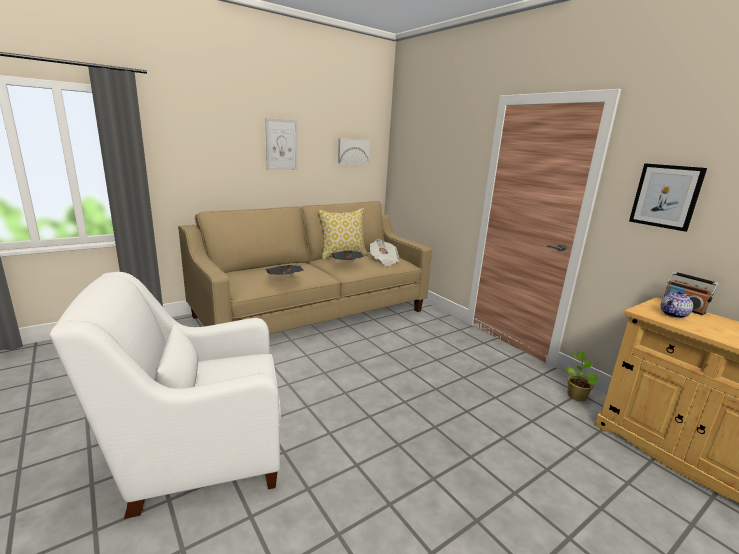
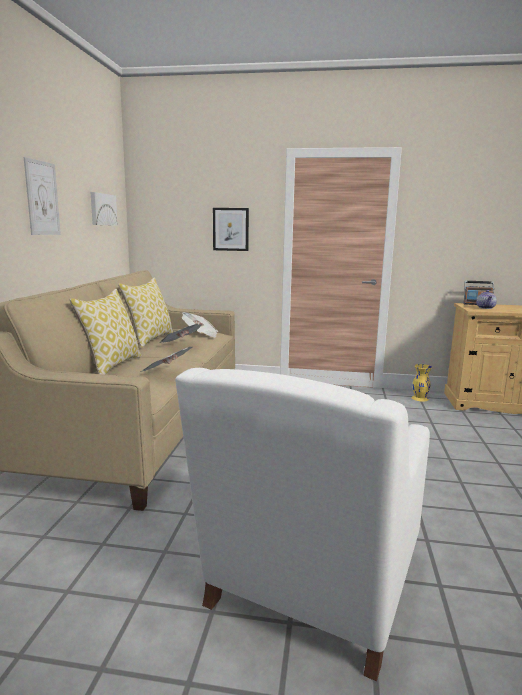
camera: 45 degrees left, 5 degrees down
potted plant [564,352,600,401] -> yellow vase [411,364,432,401]
picture [629,163,707,232] -> picture moved to [213,208,249,251]
none -> pillow [70,289,142,374]

